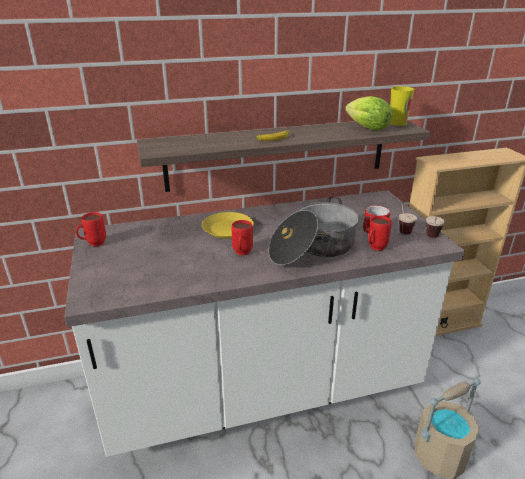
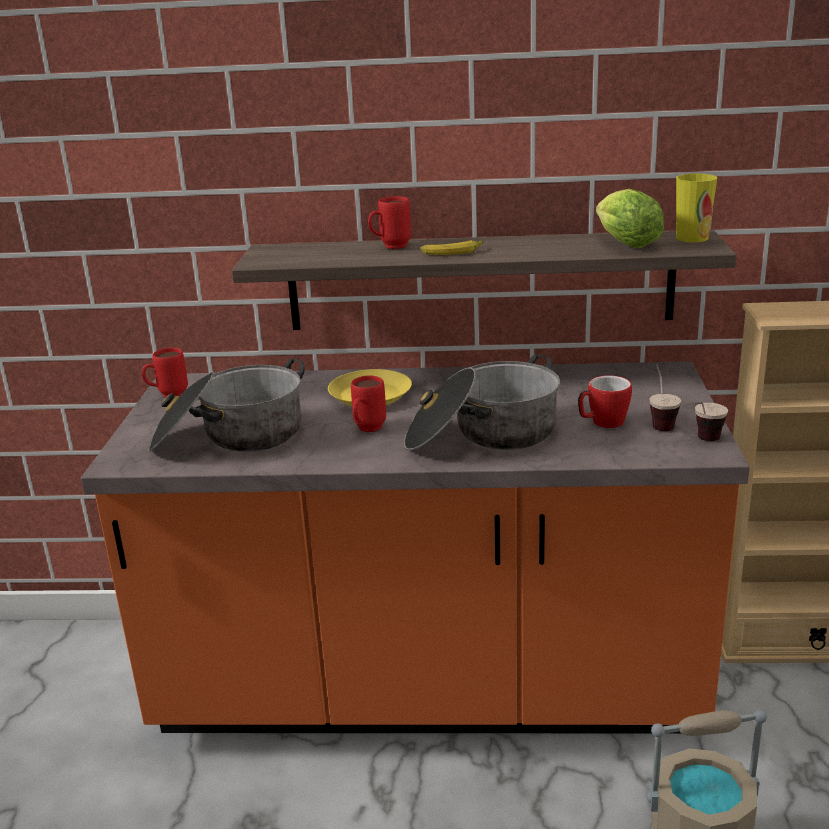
camera: 20 degrees right, 5 degrees down
white counter [64,190,465,457] -> orange counter [81,361,750,733]
red mug [368,216,392,251] -> red mug moved to [368,196,411,249]
none -> cooking pot [148,358,305,452]

